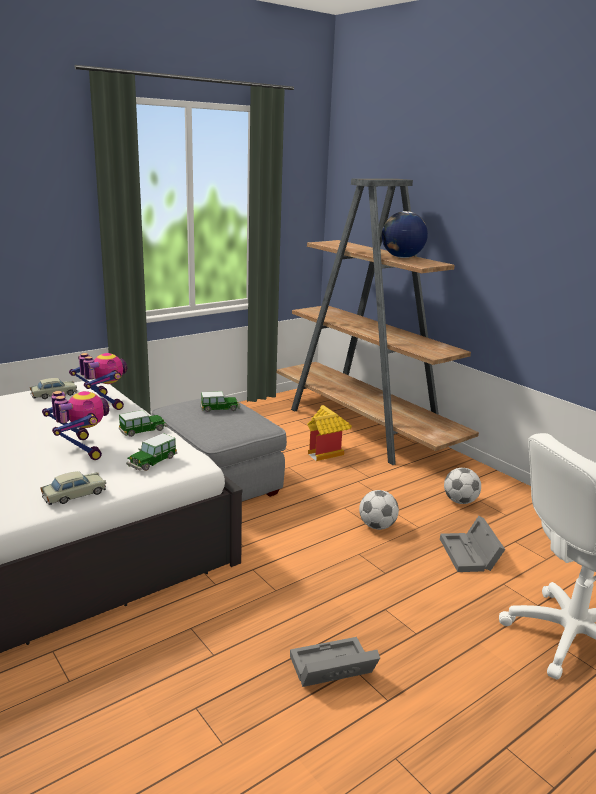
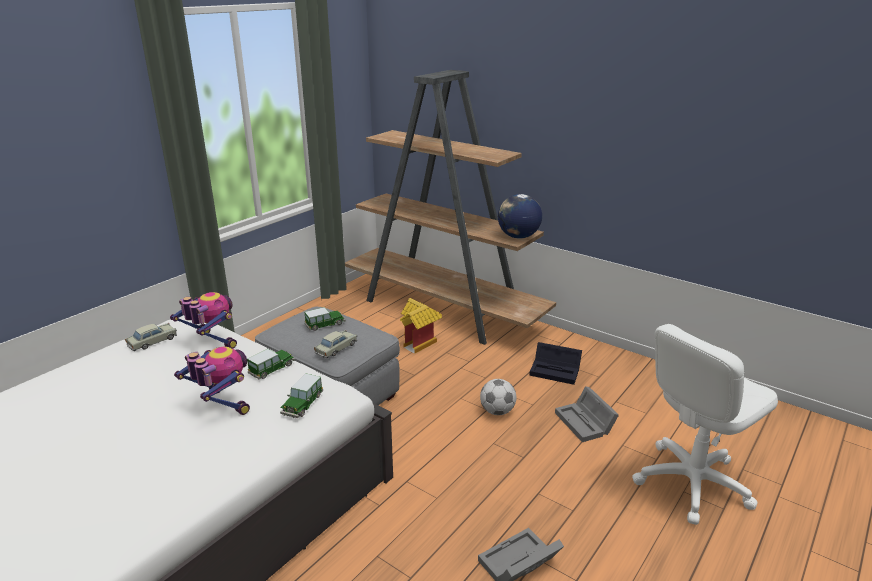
camera: 15 degrees left, 5 degrees up
beige toy car [40,471,106,505] -> beige toy car moved to [314,330,357,358]
globe [382,211,428,258] -> globe moved to [498,194,542,239]
football [444,468,481,504] -> black storage box [529,342,582,385]

